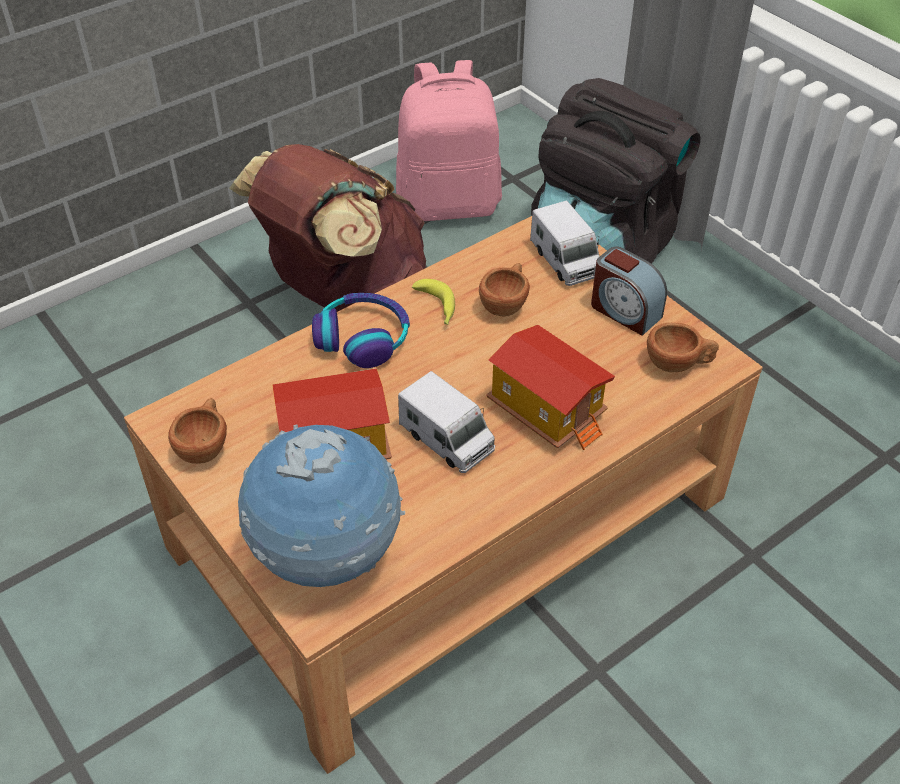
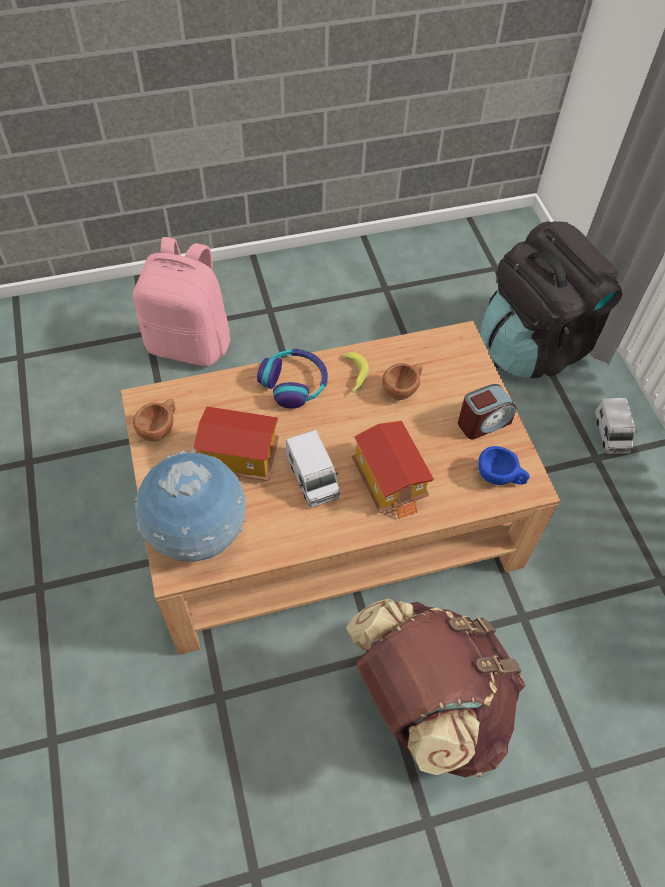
camera: 20 degrees right, 10 degrees up
brown backpack [229,144,426,312] -> brown backpack moved to [346,598,526,777]
pink backpack [396,60,502,221] -> pink backpack moved to [133,237,230,366]
toy truck [530,200,600,286] -> toy truck moved to [595,398,637,454]
alarm clock [591,247,667,336] -> alarm clock turned 90 degrees counterclockwise [458,384,516,439]
brown cup [647,323,719,372] -> blue cup [478,446,530,485]

